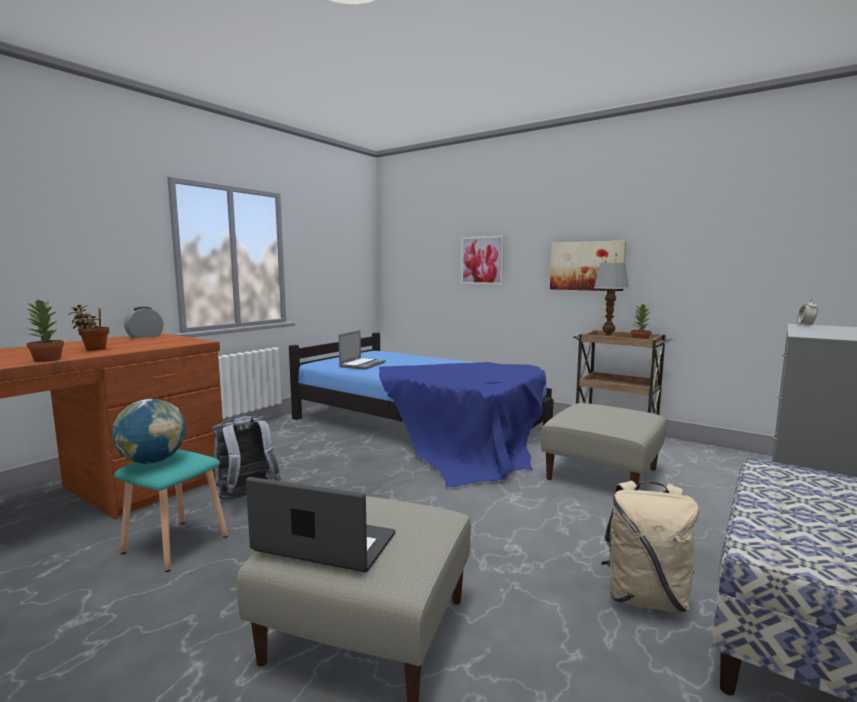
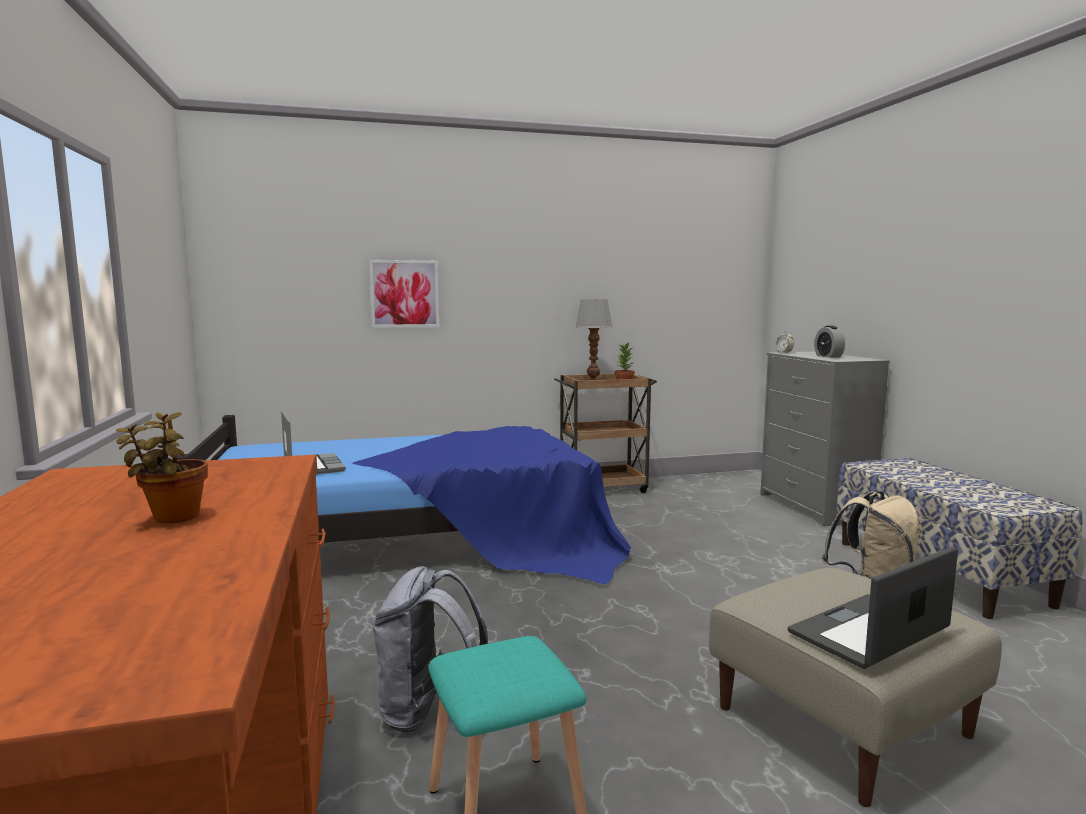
camera: 50 degrees left, 0 degrees up
potted plant [26,299,64,362] -> none
globe [112,399,186,464] -> none
alarm clock [124,307,163,339] -> alarm clock moved to [814,326,845,358]
beige ottoman [541,403,666,485] -> none
picture [550,240,626,291] -> none

